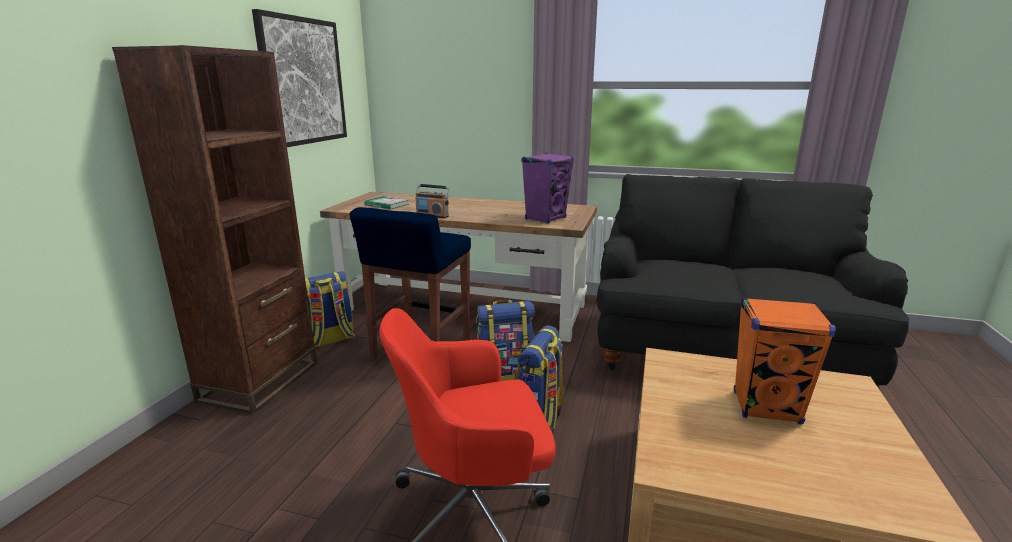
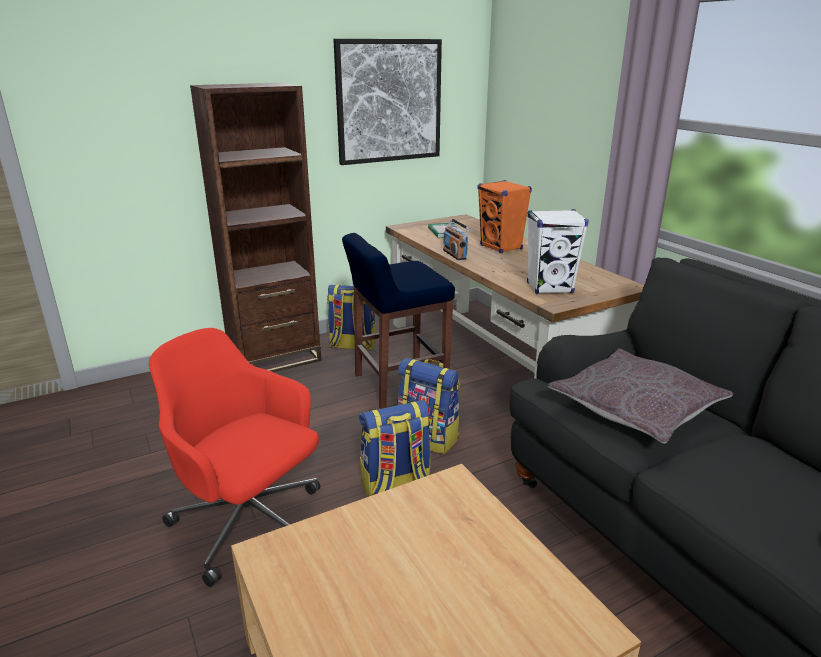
camera: 45 degrees right, 5 degrees up
purple speaker [521,153,574,223] -> white speaker [527,209,589,294]
orange speaker [734,297,836,425] -> orange speaker moved to [478,180,532,253]
none -> grey pillow [548,349,733,444]

